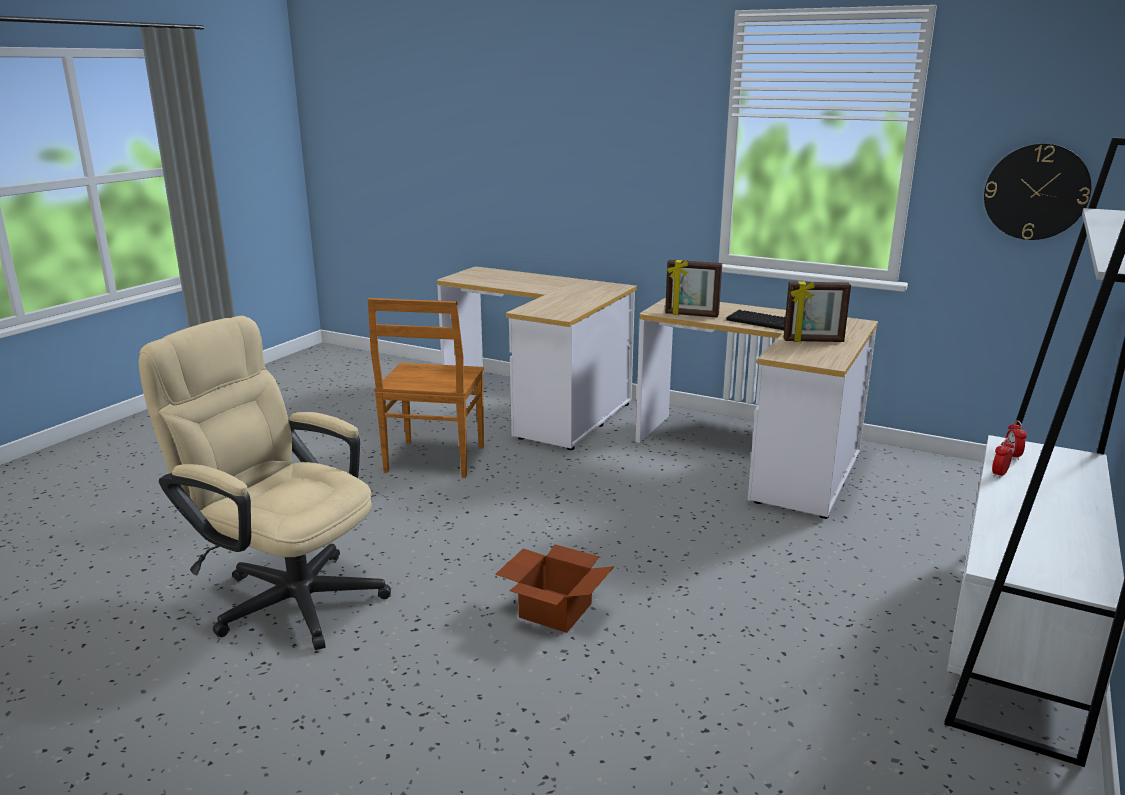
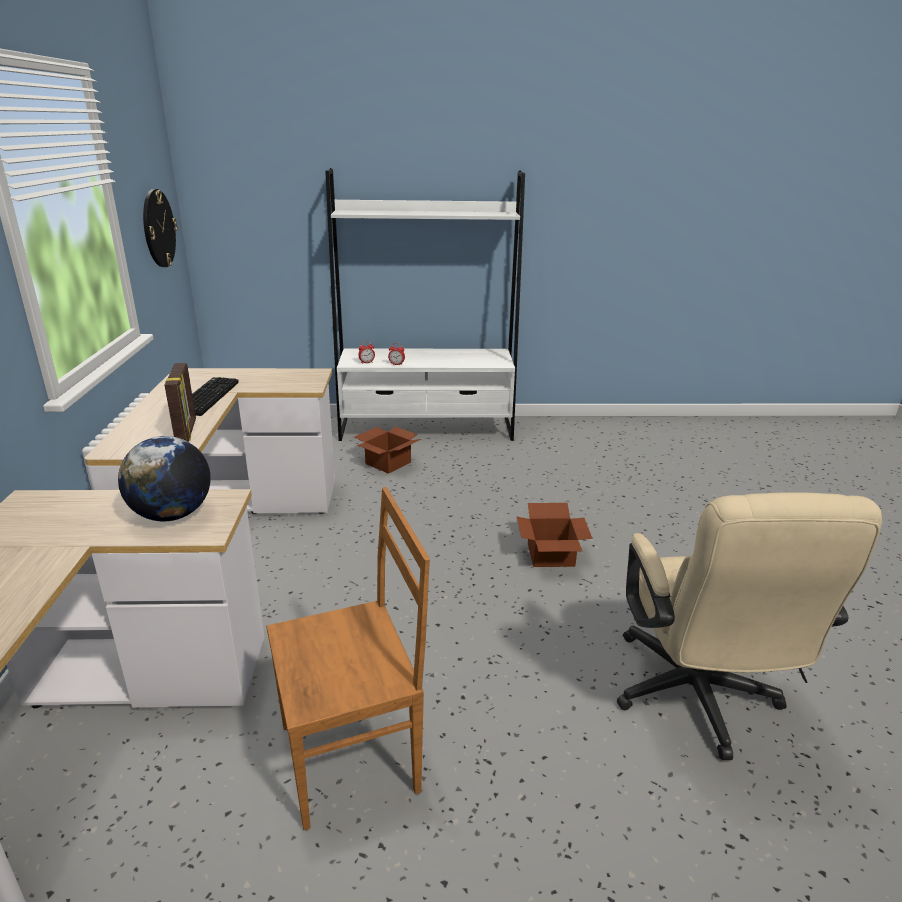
camera: 120 degrees left, 5 degrees up
picture frame [783,282,851,342] -> none
none -> globe [118,436,211,522]
none -> cardboard box [354,426,421,474]

